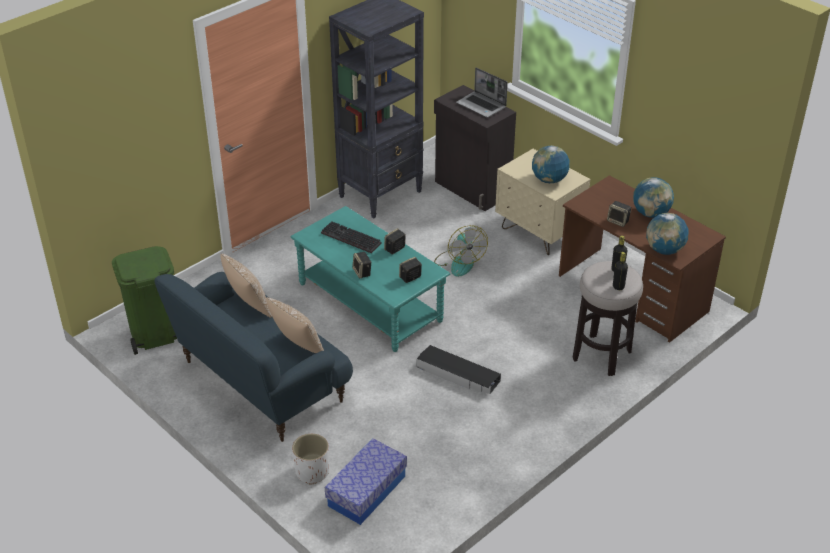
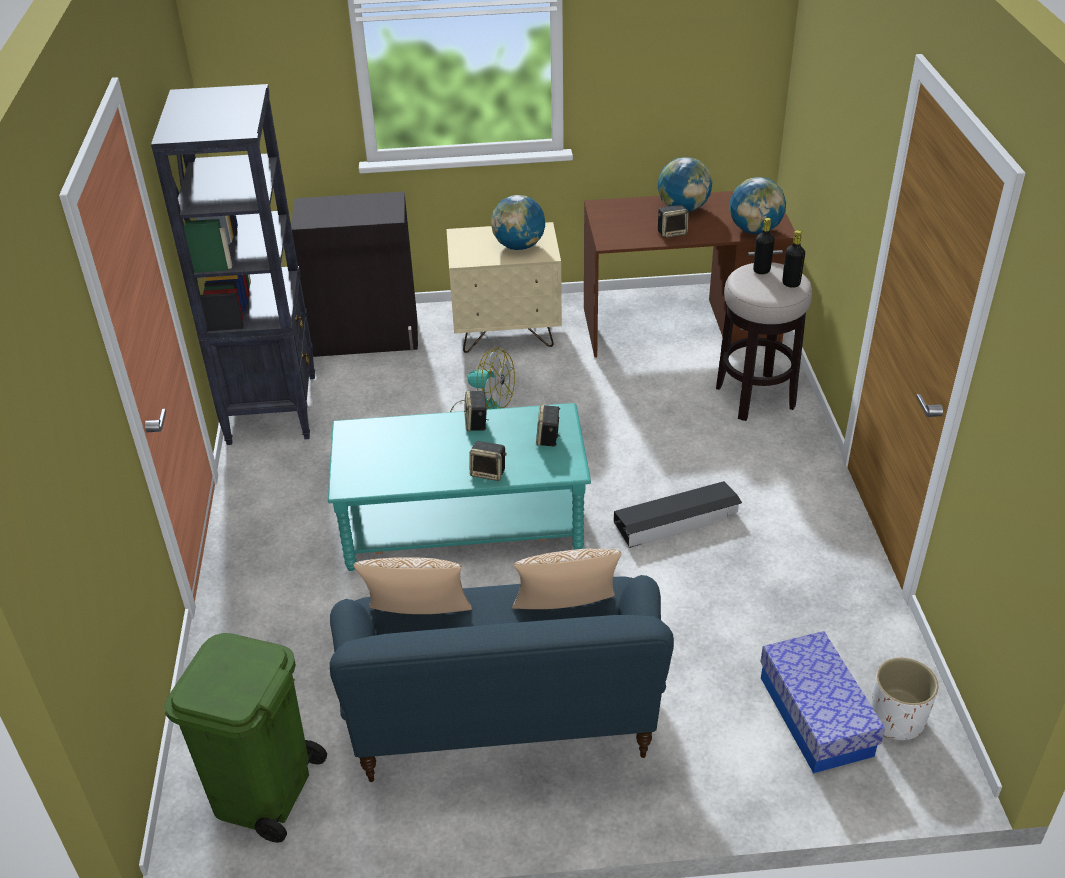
camera: 50 degrees left, 0 degrees up
white planter [292,434,329,485] -> white planter moved to [871,658,938,740]
keyboard [321,221,381,253] -> none
laptop [456,68,508,118] -> none

